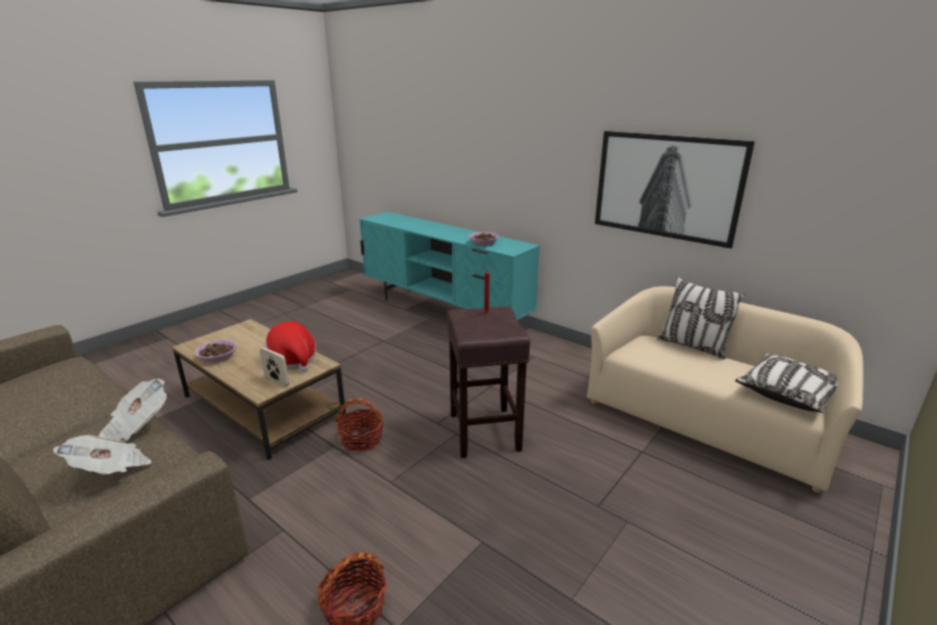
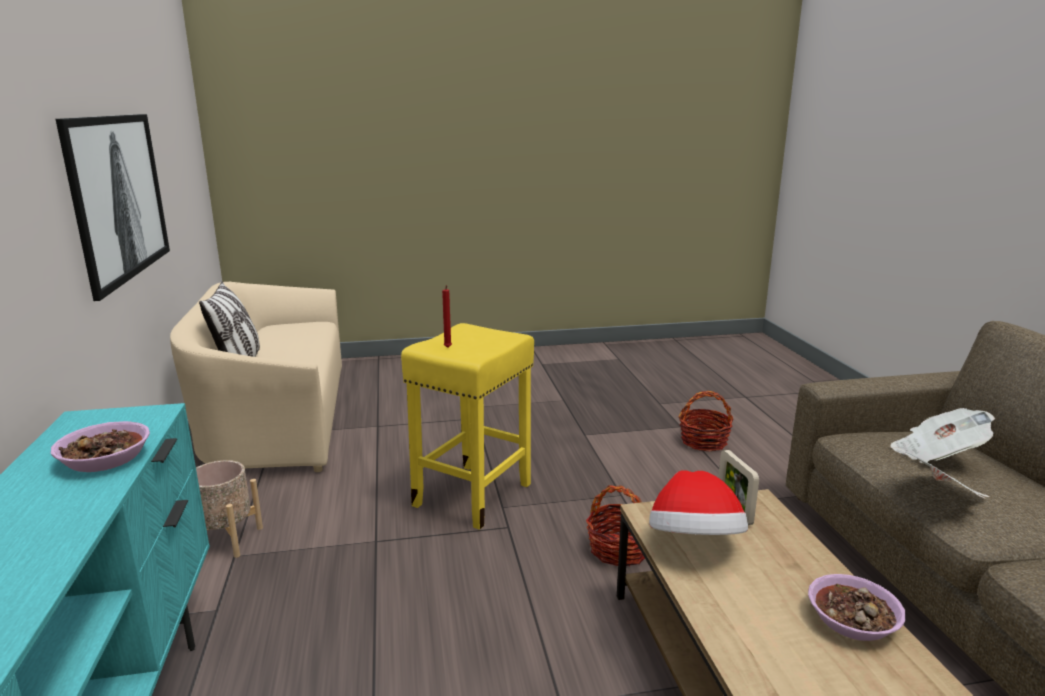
camera: 140 degrees left, 5 degrees down
brown stool [447,306,530,458] -> yellow stool [401,323,534,530]
pillow [735,353,838,413] -> none
none -> beige planter [196,460,263,558]

